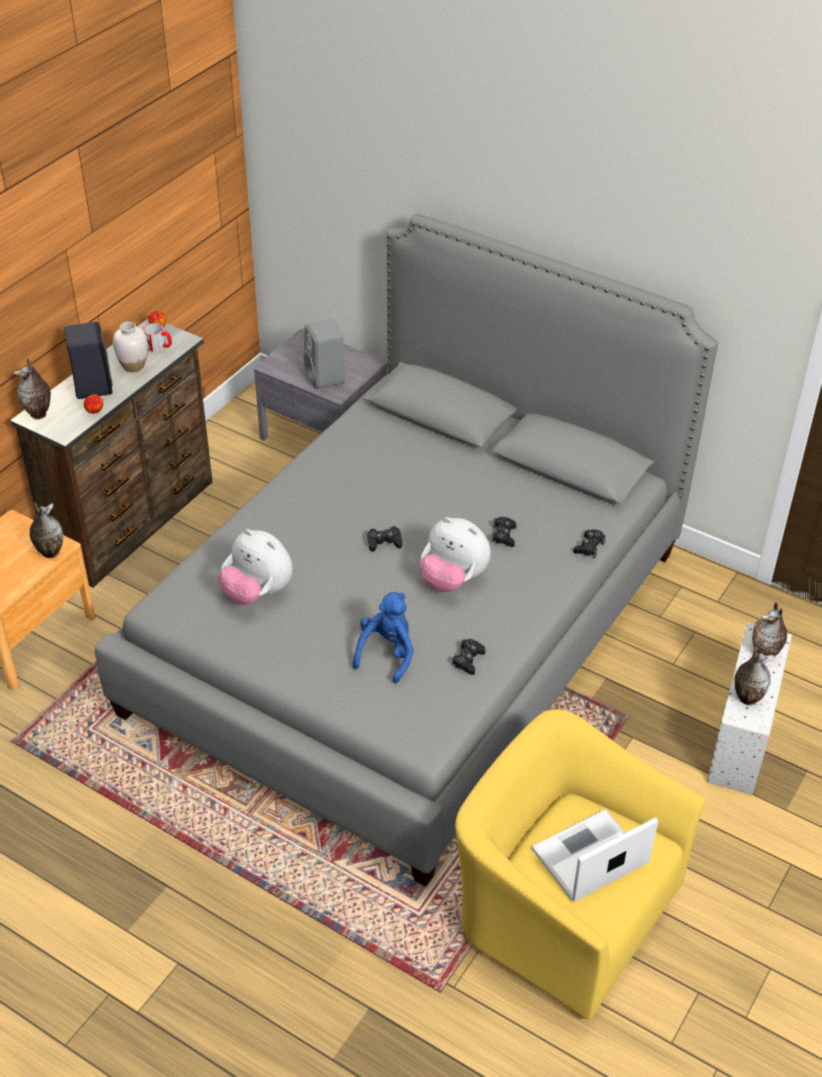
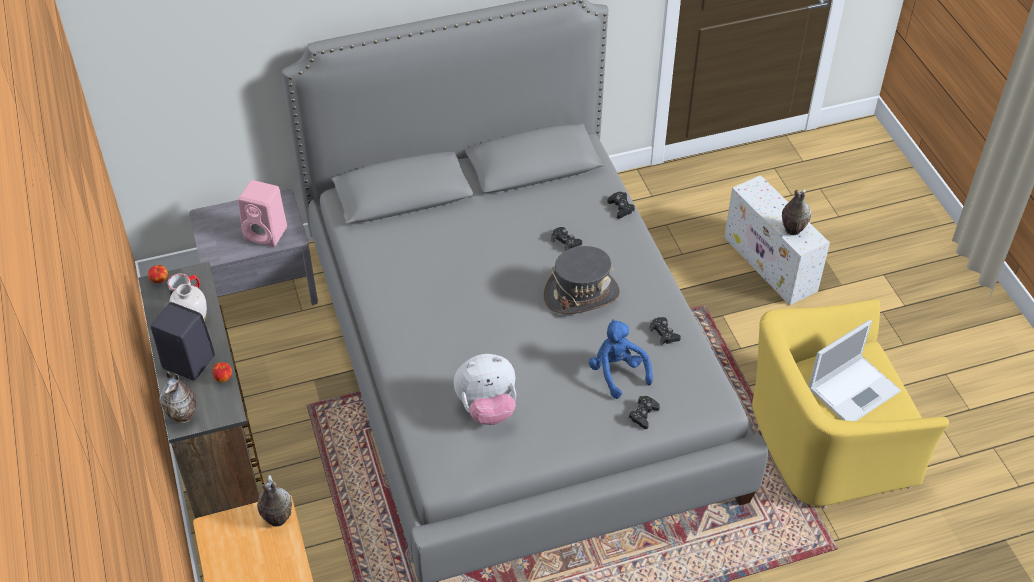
camera: 50 degrees left, 5 degrees up
grey speaker [303,319,345,389] -> pink speaker [238,180,287,247]
black game controller [367,526,402,552] -> black game controller moved to [629,396,660,429]
plush toy [419,517,491,592] -> grey hat [544,246,620,314]
laptop [532,809,658,902] -> laptop turned 135 degrees counterclockwise [809,320,901,421]
vase [752,602,787,656] -> none

